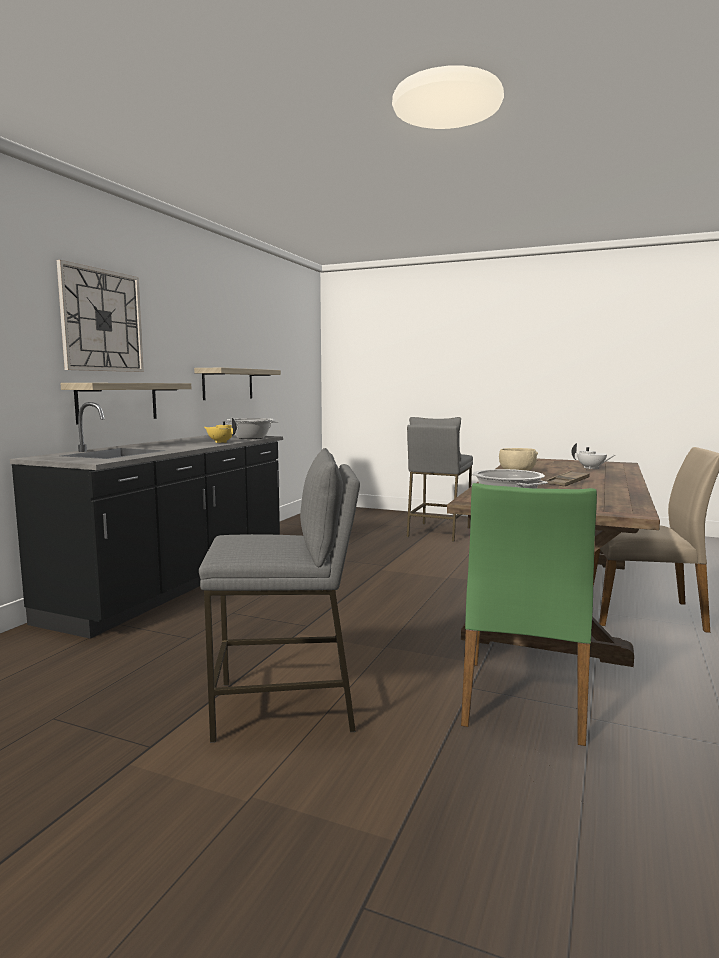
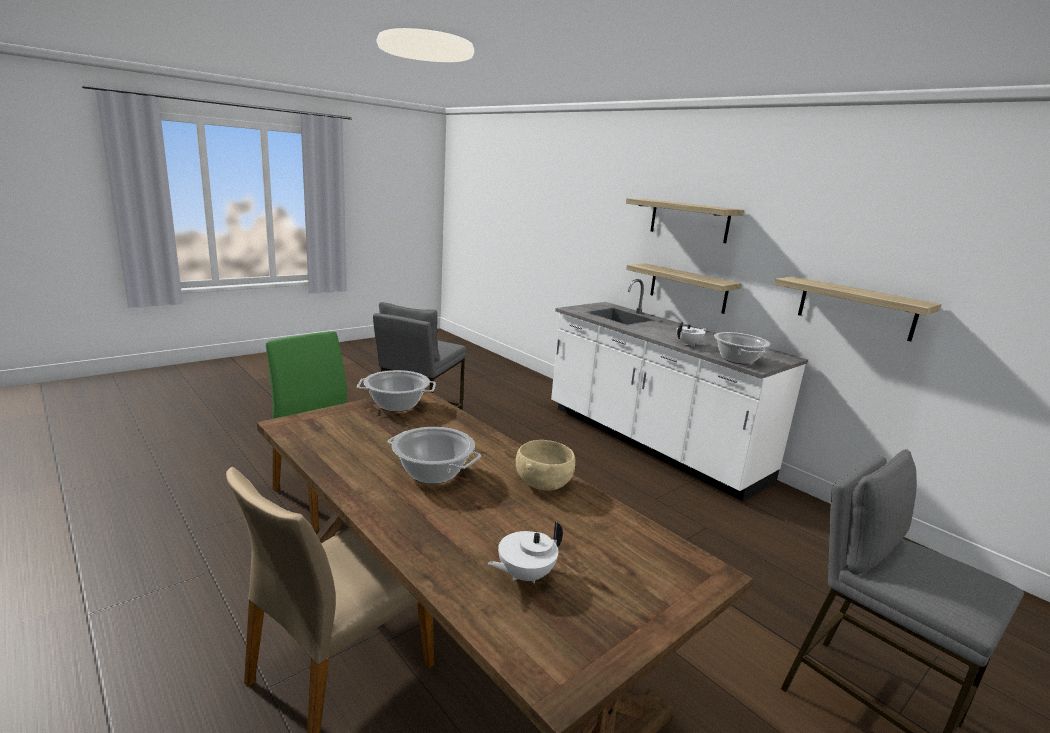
camera: 115 degrees right, 10 degrees up
black counter [10,402,283,639] -> white counter [551,279,808,501]
wall clock [57,260,144,372] -> shelf [626,198,744,243]
yellow teapot [204,418,237,443] -> white teapot [677,322,706,347]
brown tray [546,471,590,486] -> cooking pot [388,427,481,484]

